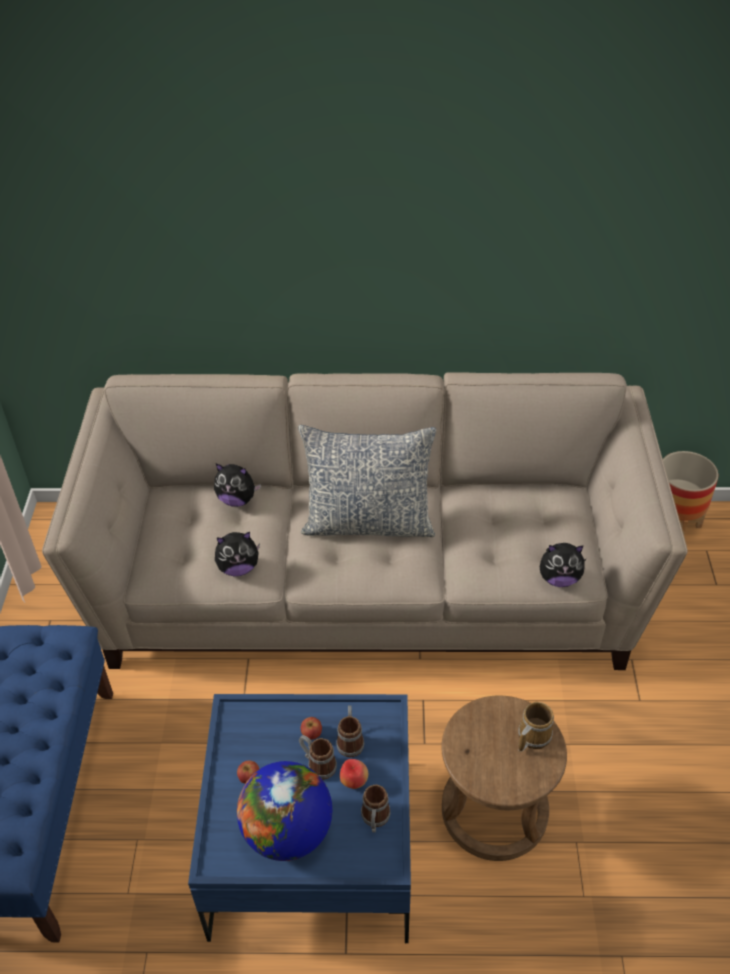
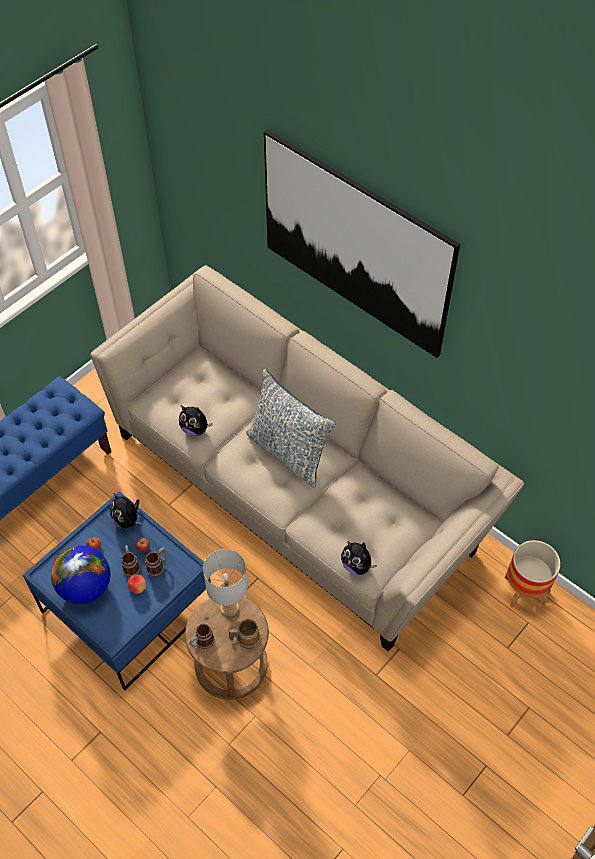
camera: 40 degrees right, 10 degrees up
plush toy [214,464,261,507] -> plush toy moved to [110,494,142,528]
mug [361,785,391,833] -> mug moved to [189,624,215,649]
none -> grey table lamp [203,549,248,617]
none -> picture [264,130,460,358]

